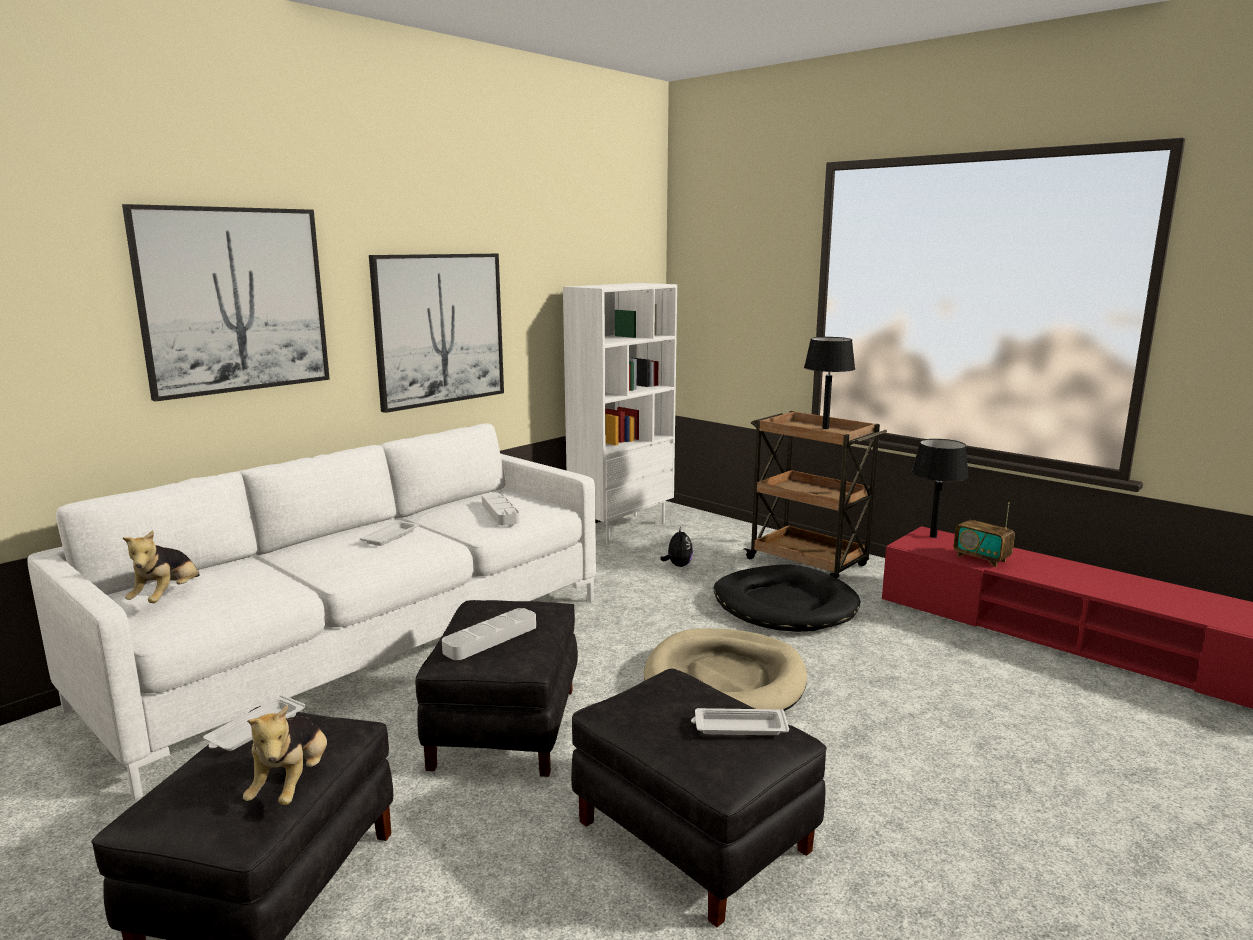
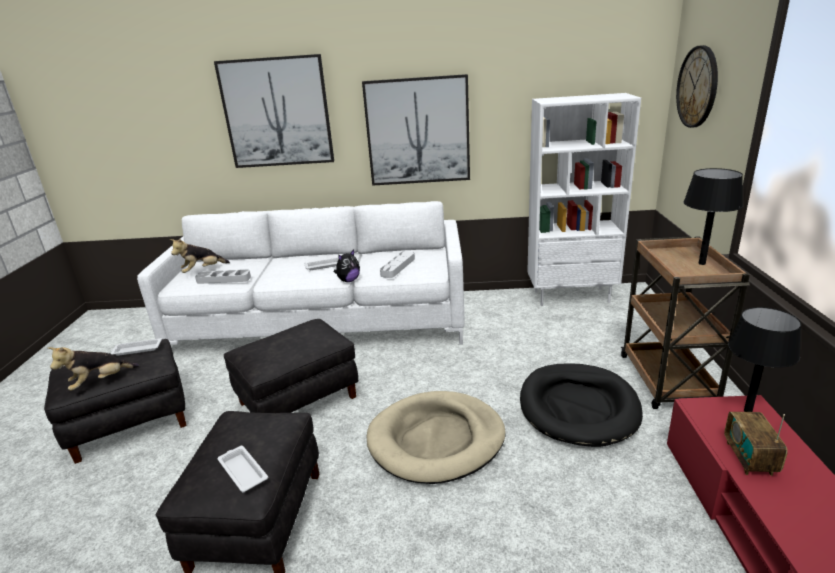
camera: 50 degrees right, 10 degrees up
grey tray [442,608,536,660] -> grey tray moved to [195,269,251,284]
plush toy [660,527,693,567] -> plush toy moved to [334,250,360,282]
none -> wall clock [676,45,718,128]

